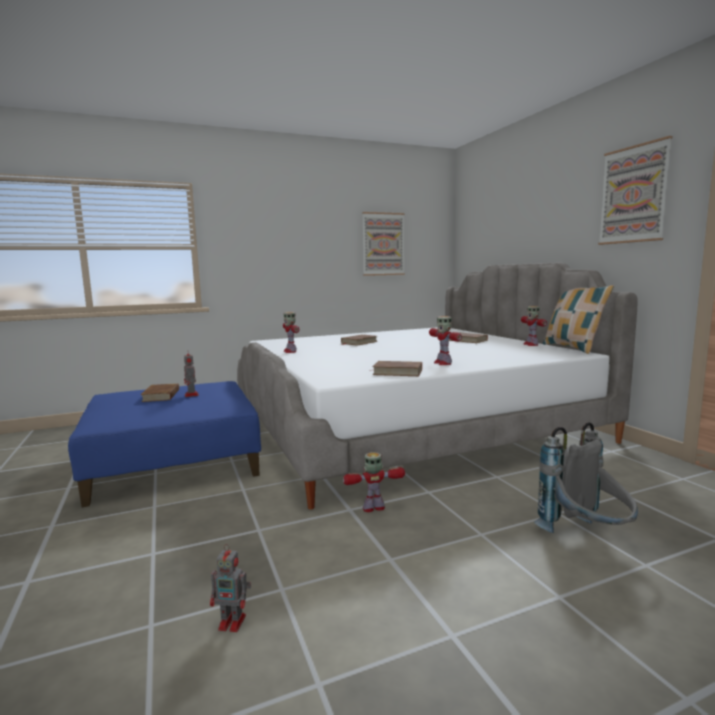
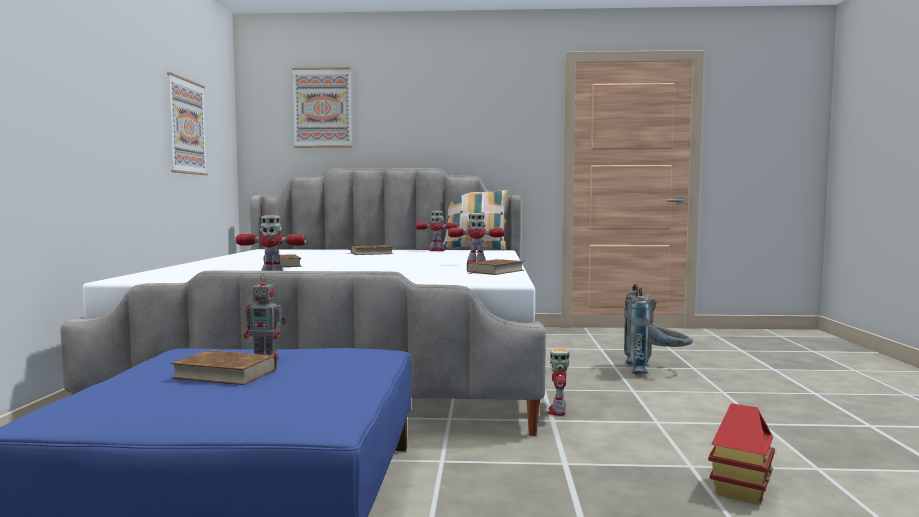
camera: 65 degrees left, 5 degrees down
toy robot [210,544,251,632] -> toy house [708,403,775,504]
picture [598,136,672,245] -> picture moved to [292,67,352,148]

